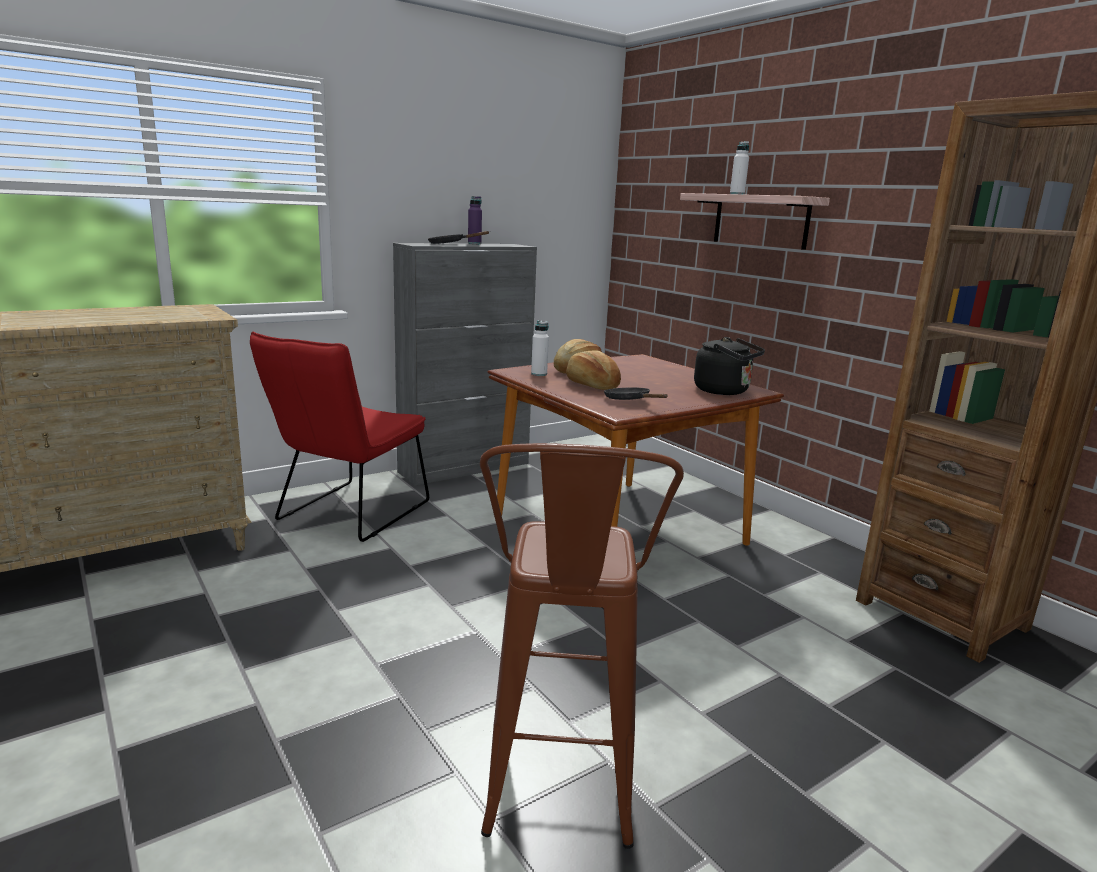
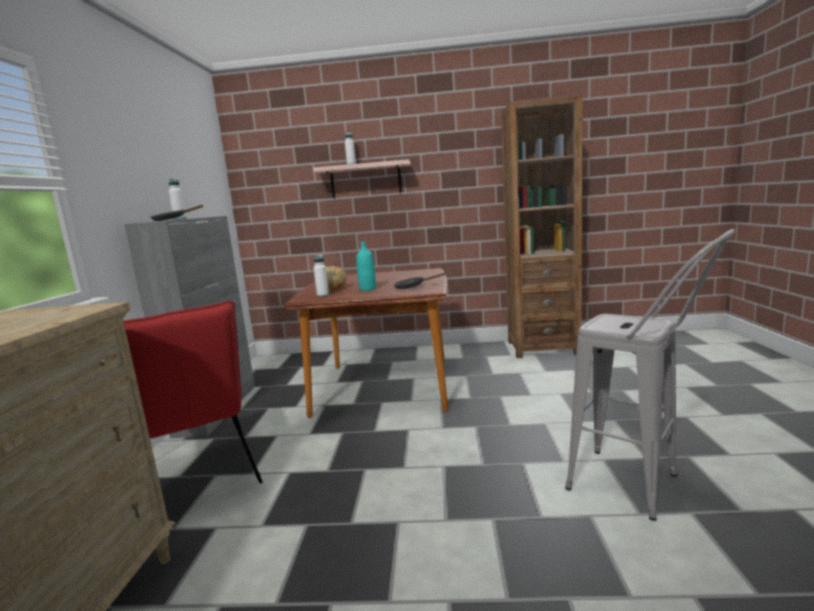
camera: 50 degrees left, 5 degrees down
purple bottle [468,196,482,244] -> white bottle [169,179,187,220]
brown stool [480,443,684,849] -> grey stool [565,229,735,521]
bread [566,350,621,390] -> turquoise bottle [356,242,376,291]
black kettle [694,337,765,395] -> none

